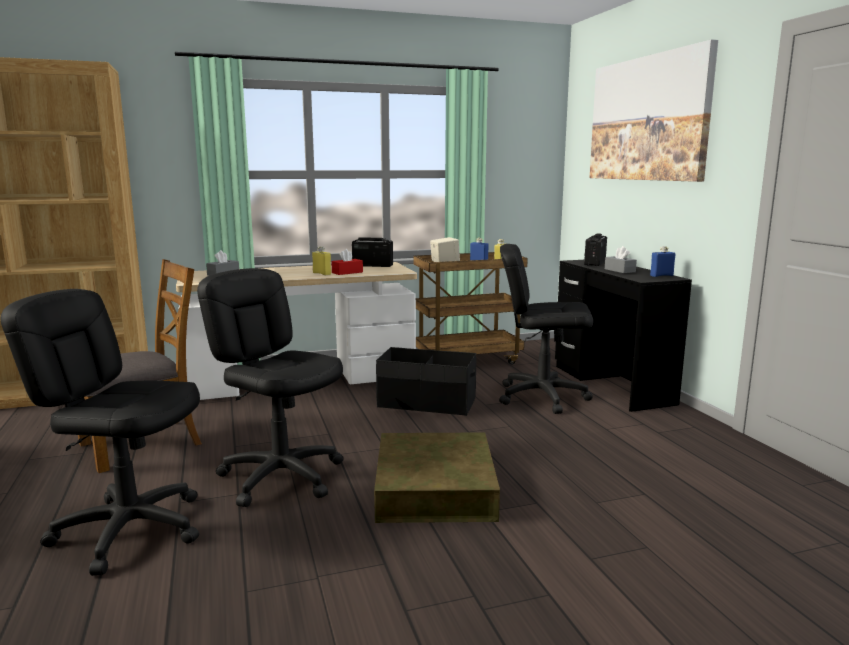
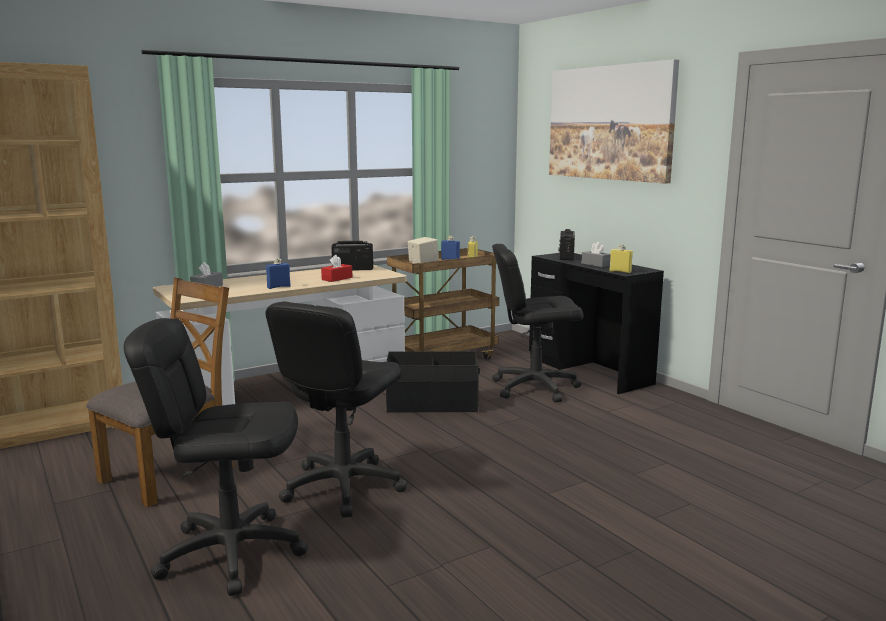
camera: 15 degrees left, 0 degrees up
black office chair [197,268,344,507] -> black office chair turned 90 degrees counterclockwise [265,302,407,518]
yellow bottle [312,246,331,275] -> yellow bottle moved to [610,244,633,273]
brown storage box [374,432,500,523] -> none
blue bottle [650,246,675,277] -> blue bottle moved to [266,258,291,289]

